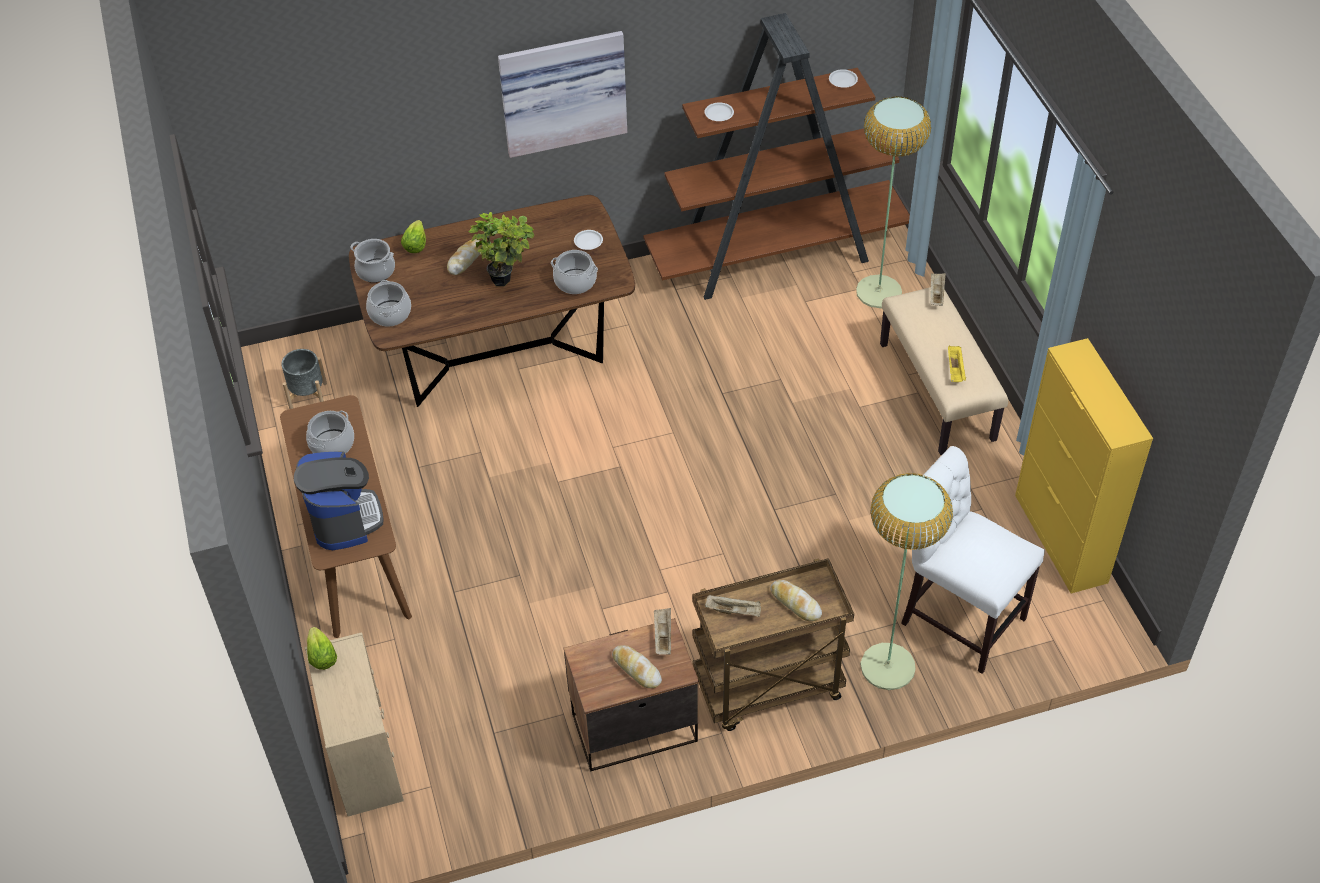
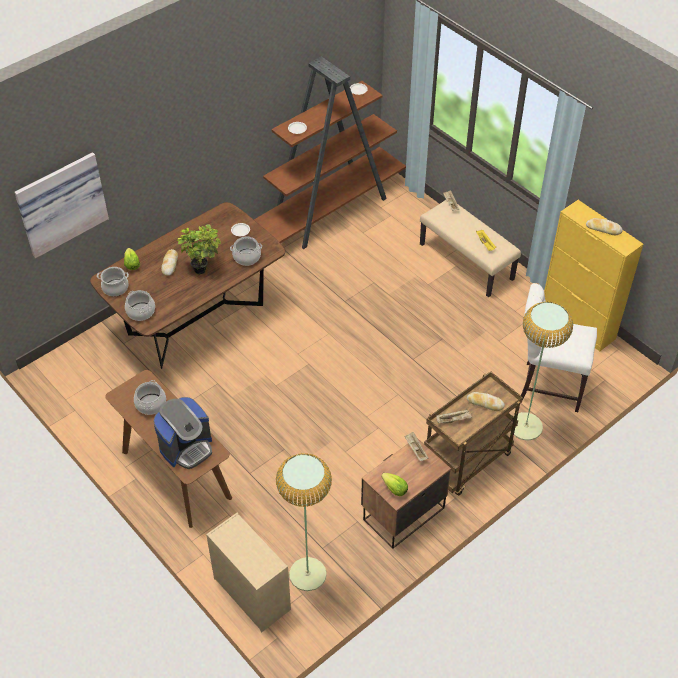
camera: 25 degrees left, 0 degrees up
grey planter [281,349,327,409] -> none
coffee machine [294,452,384,550] -> coffee machine turned 90 degrees clockwise [153,397,212,469]
lettuce [307,627,337,670] -> lettuce moved to [381,473,408,496]
picture [498,31,627,158] -> picture moved to [14,152,109,258]
bread [612,645,662,688] -> bread moved to [586,218,623,235]
floor lamp [856,96,931,309] -> floor lamp moved to [276,453,332,591]

